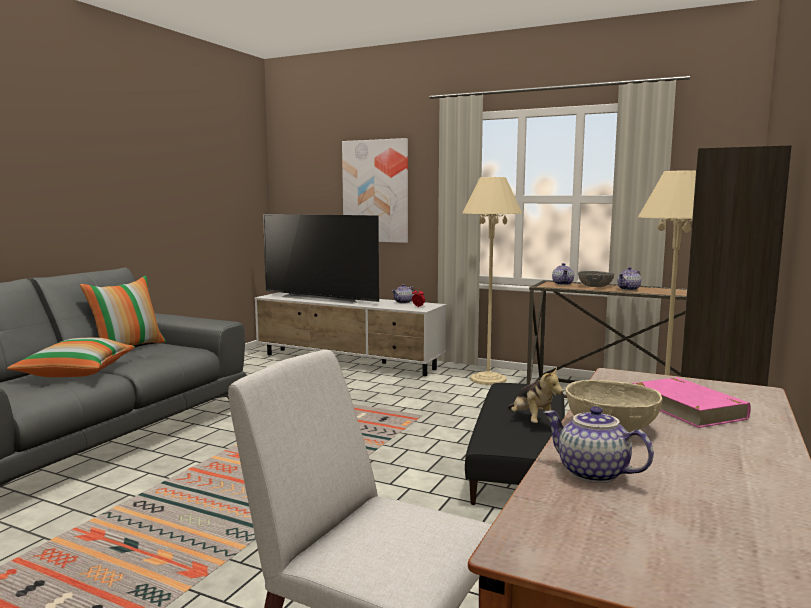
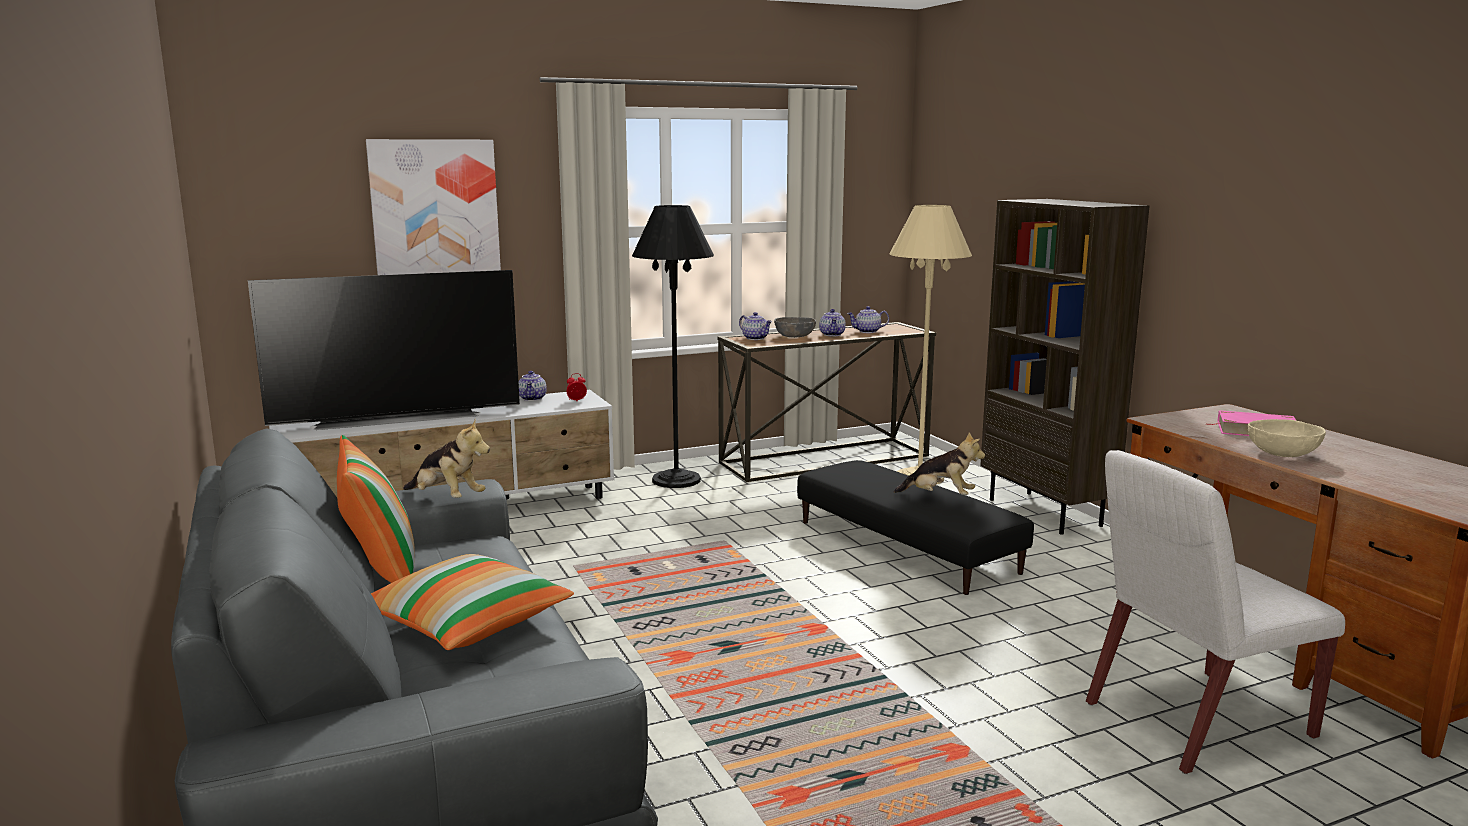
camera: 50 degrees left, 5 degrees up
beige floor lamp [463,177,522,385] -> black floor lamp [632,205,714,488]
teapot [544,406,654,483] -> teapot moved to [847,306,889,333]
none -> plush toy [403,419,490,498]

